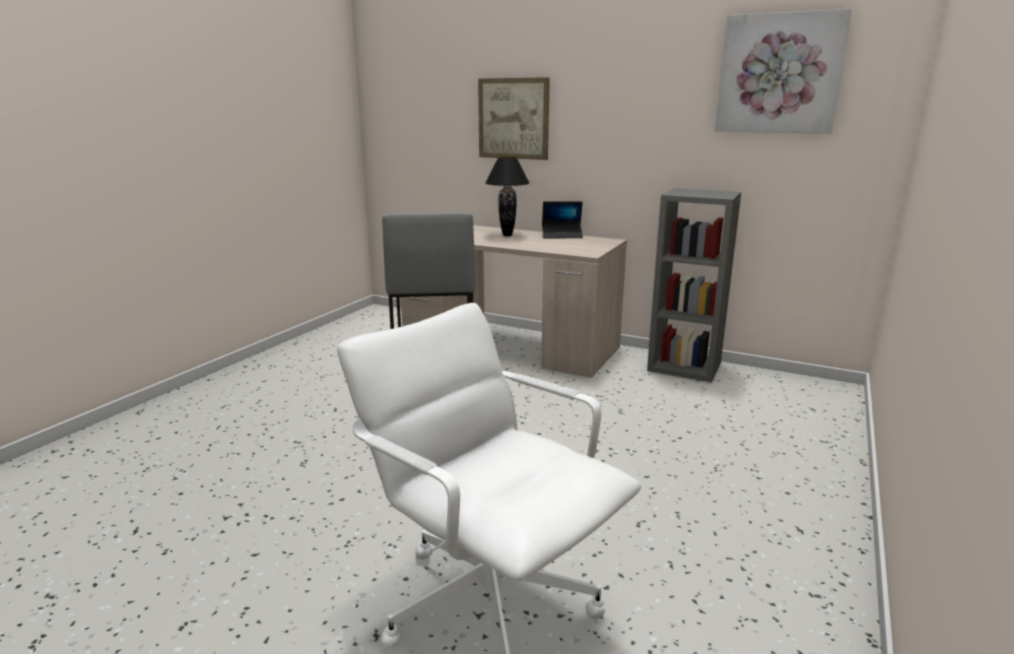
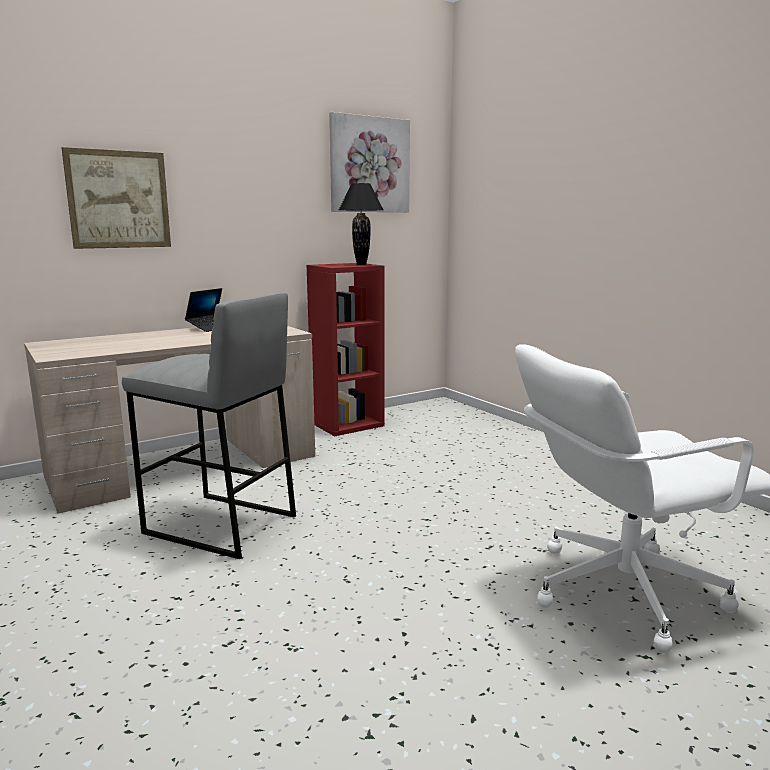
camera: 60 degrees left, 5 degrees down
black table lamp [485,157,530,236] -> black table lamp moved to [339,183,383,265]
grey bookcase [647,188,741,383] -> red bookcase [307,263,385,436]

